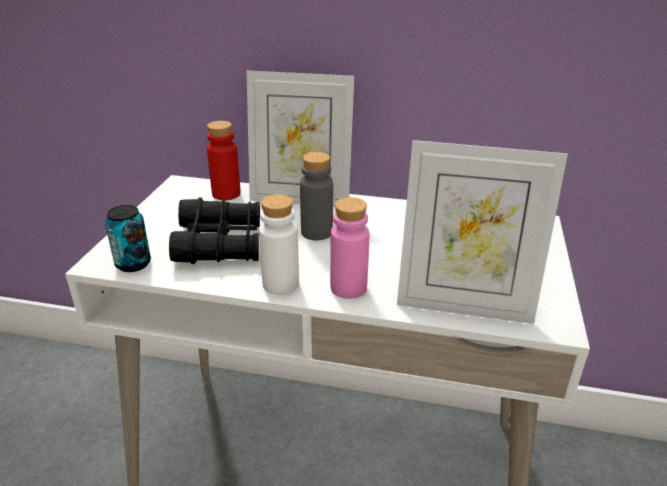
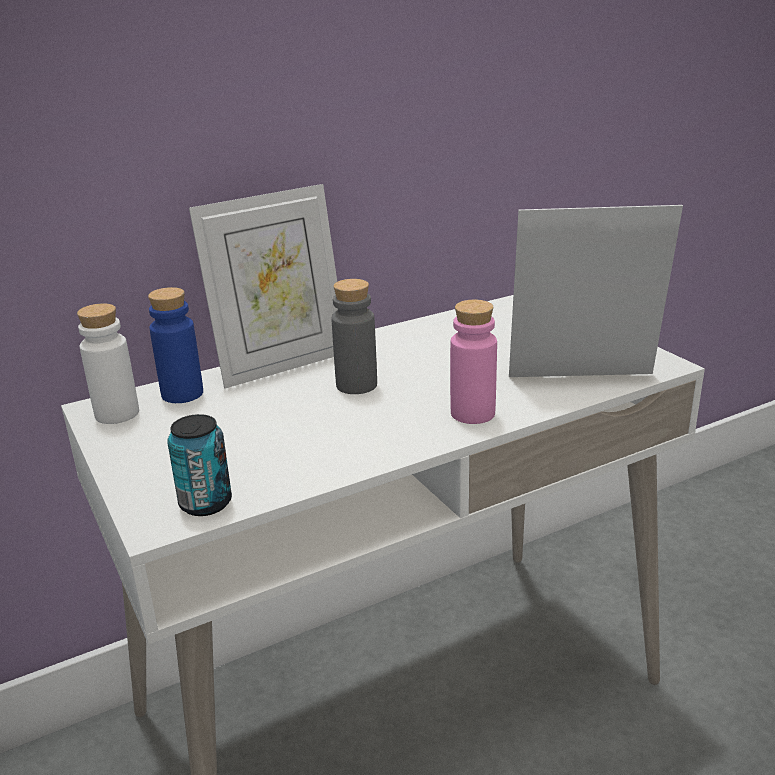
camera: 40 degrees left, 5 degrees down
black binoculars [169,198,260,264] -> none
red bottle [207,121,241,200] -> blue bottle [148,287,203,403]
white bottle [259,194,299,295] -> white bottle moved to [77,303,139,424]
picture frame [397,140,568,324] -> picture frame turned 150 degrees counterclockwise [509,205,683,377]

